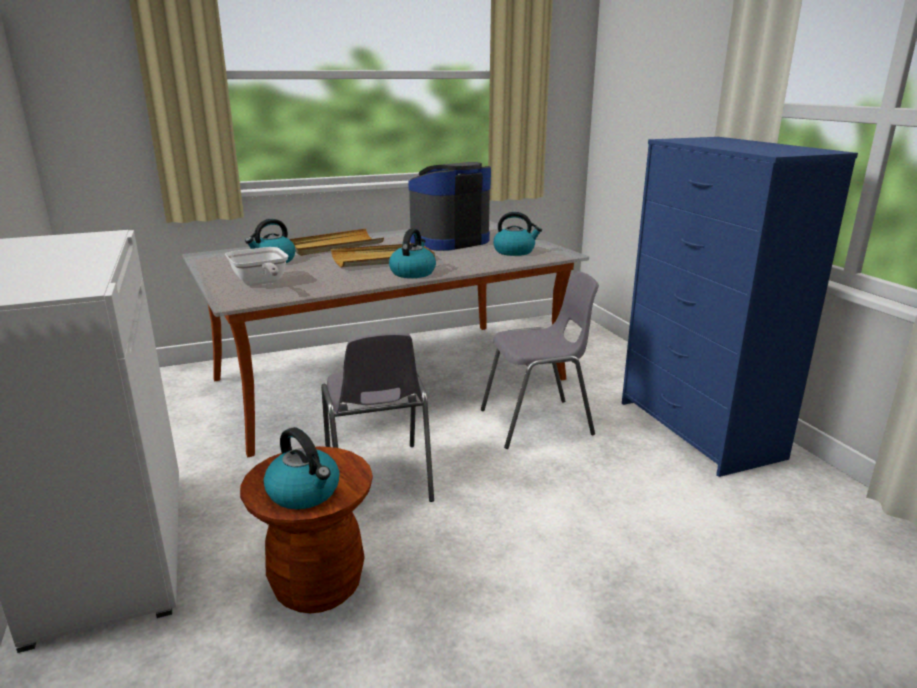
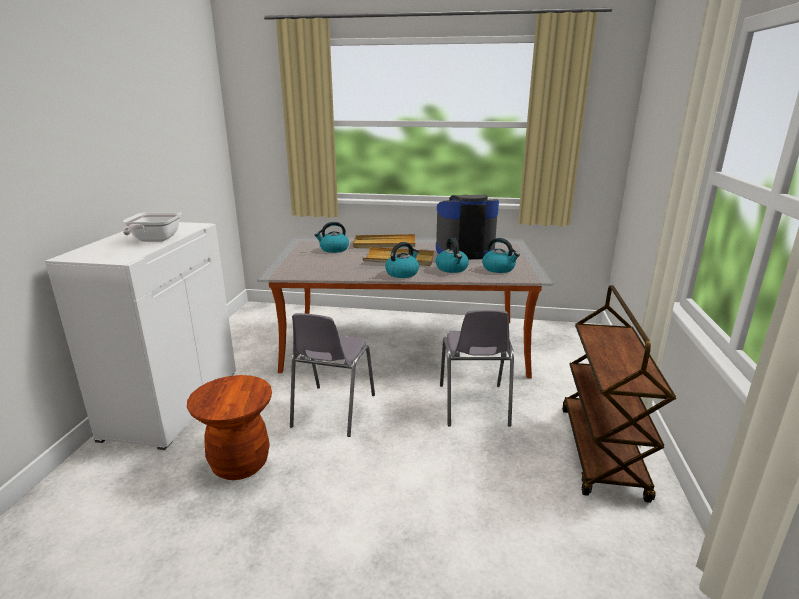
camera: 30 degrees right, 0 degrees up
frying pan [225,247,288,286] -> frying pan moved to [123,212,181,242]
kettle [264,427,340,509] -> kettle moved to [436,238,469,273]
grey chair [481,271,599,449] -> grey chair turned 75 degrees clockwise [440,310,514,427]
blue dresser [622,137,858,477] -> brown cart [562,285,676,503]

